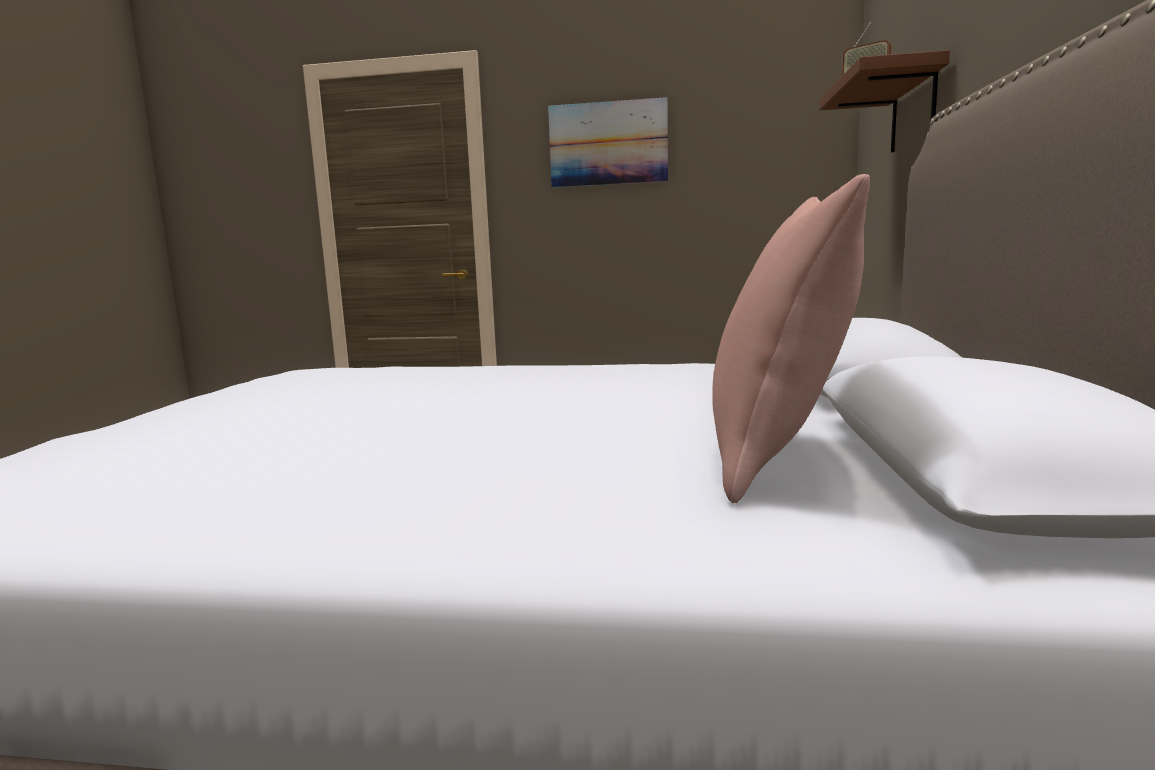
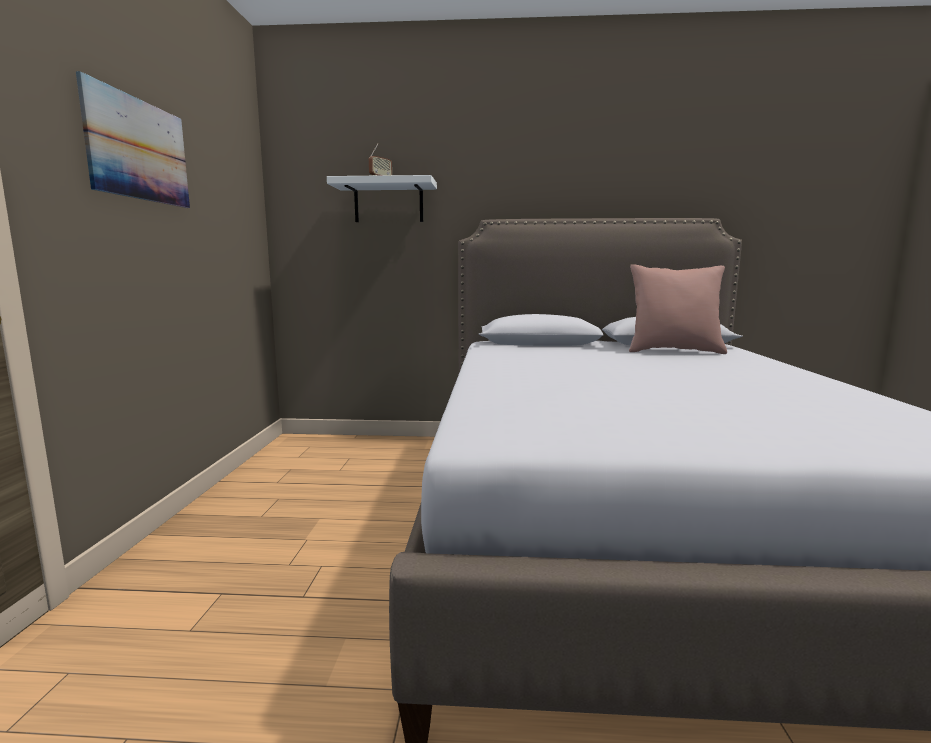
camera: 95 degrees left, 0 degrees up
brown shelf [819,50,950,153] -> white shelf [327,175,437,222]

